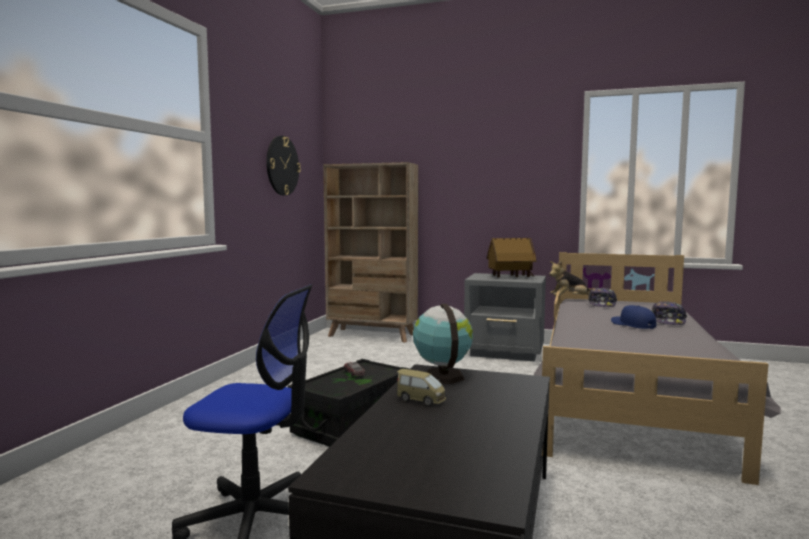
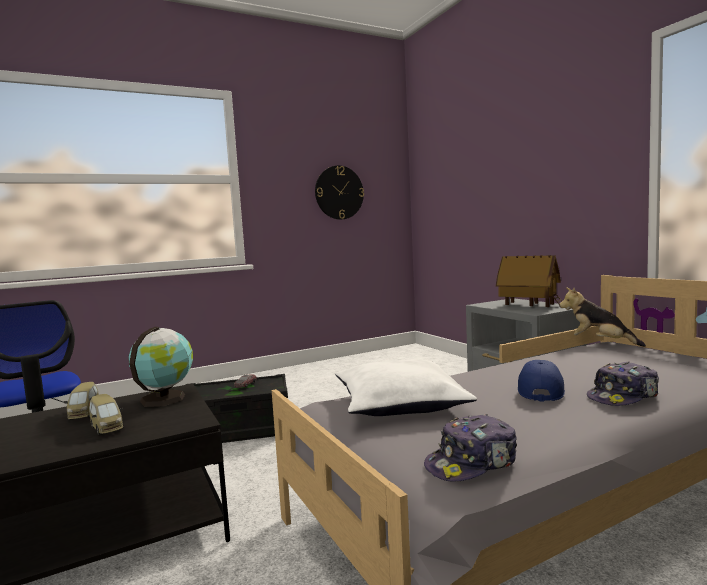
camera: 45 degrees right, 0 degrees up
beige bookcase [323,162,418,343] -> none
cap [588,287,617,307] -> cap moved to [424,414,517,481]
none -> toy car [89,394,124,435]
none -> white pillow [335,359,477,416]

